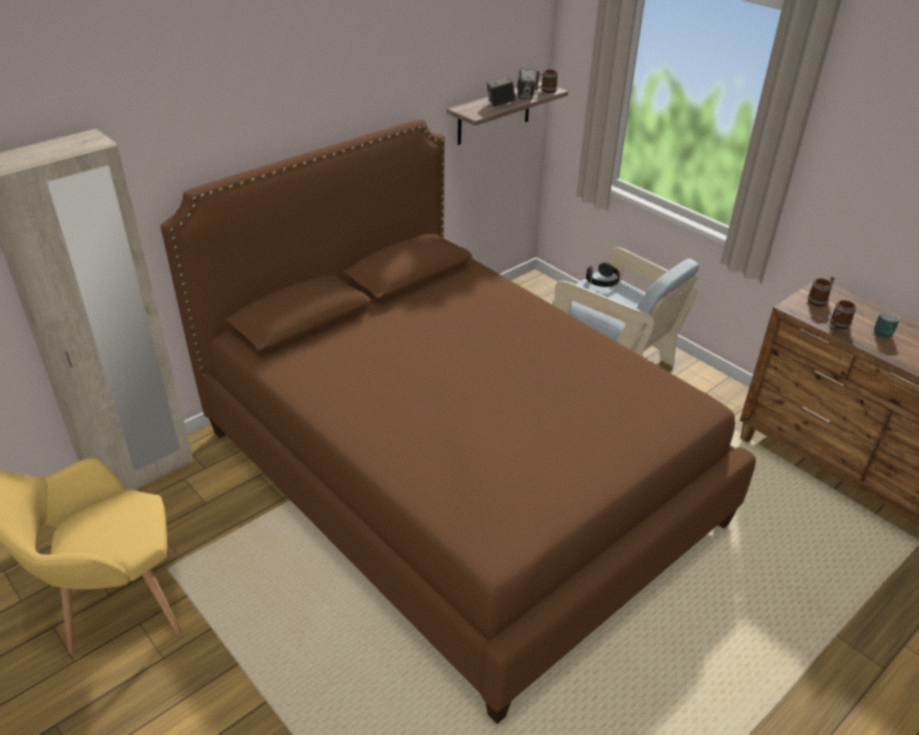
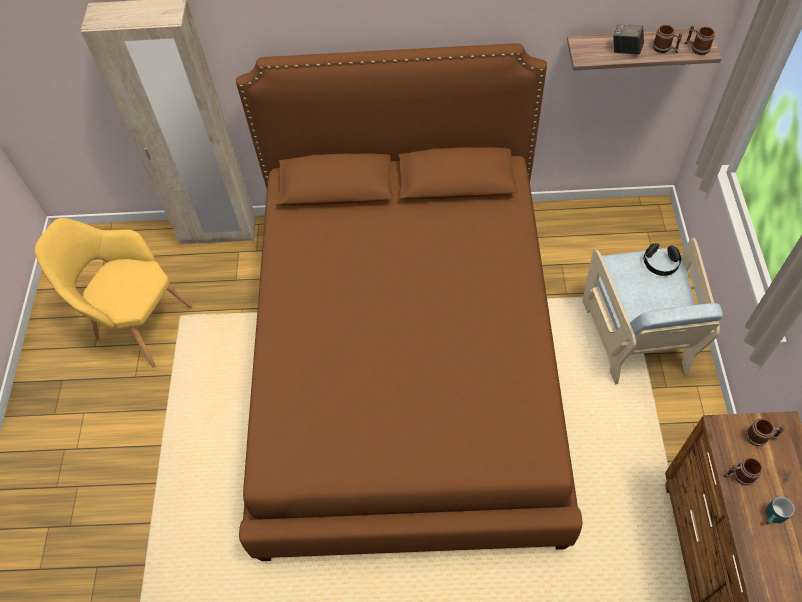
camera: 45 degrees right, 20 degrees up
camera [517,68,536,100] -> mug [653,25,682,53]

